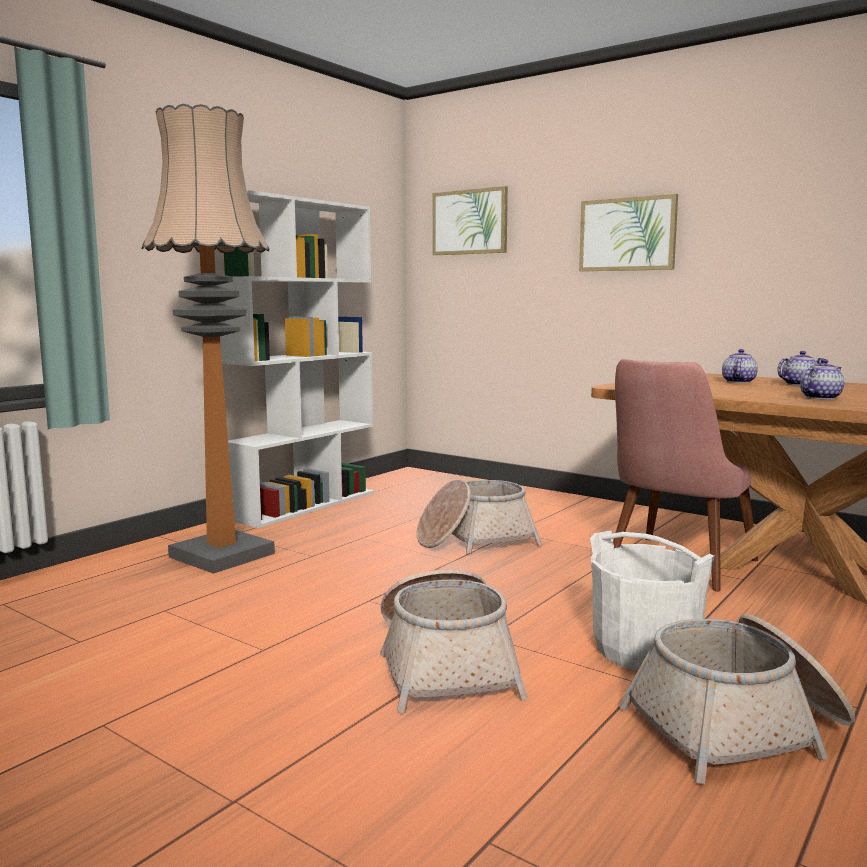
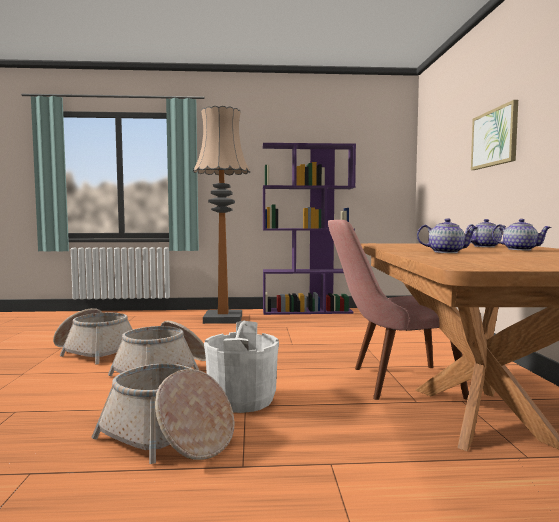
camera: 50 degrees right, 5 degrees down
white bookcase [216,190,374,528] -> purple bookcase [263,143,356,315]
basket [416,480,542,554] -> basket moved to [53,308,133,365]
picture [432,186,508,255] -> none

